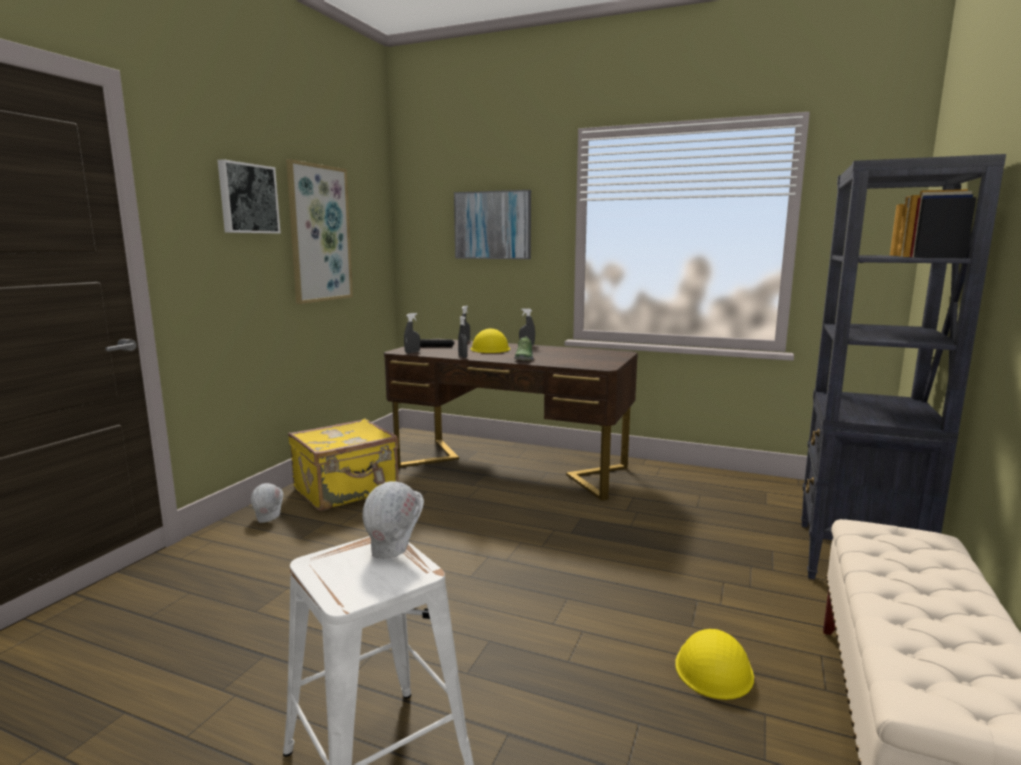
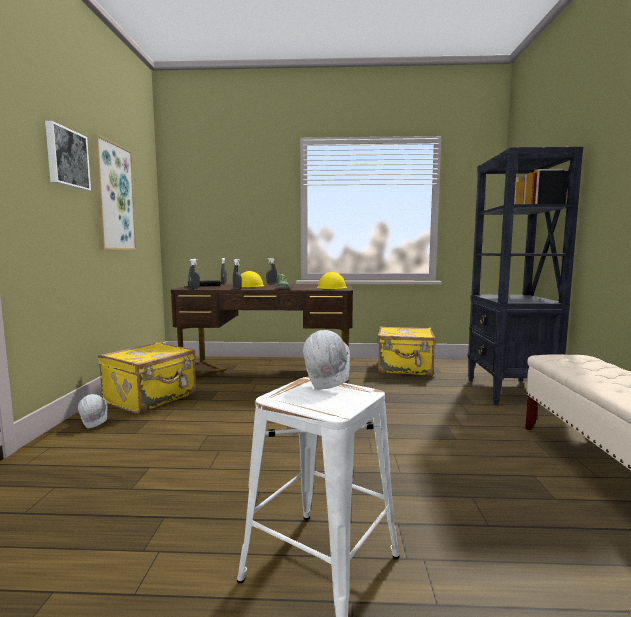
camera: 20 degrees left, 5 degrees down
picture [454,190,531,259] -> none
yellow hard hat [675,629,754,700] -> yellow hard hat moved to [317,272,347,289]
none -> yellow suitcase [377,326,436,376]

